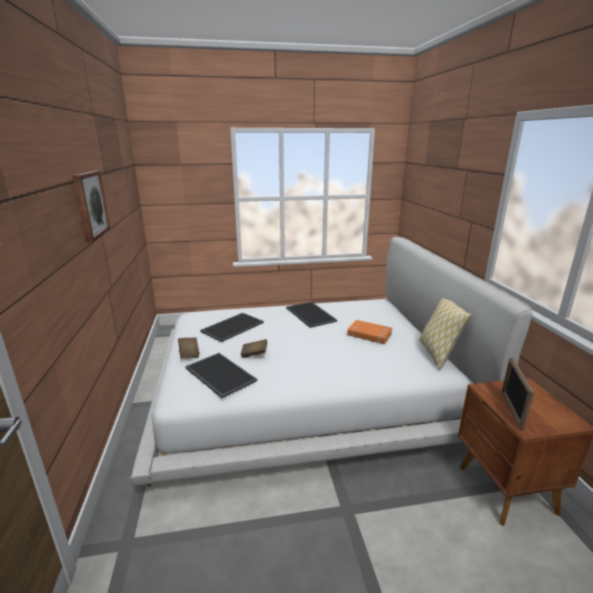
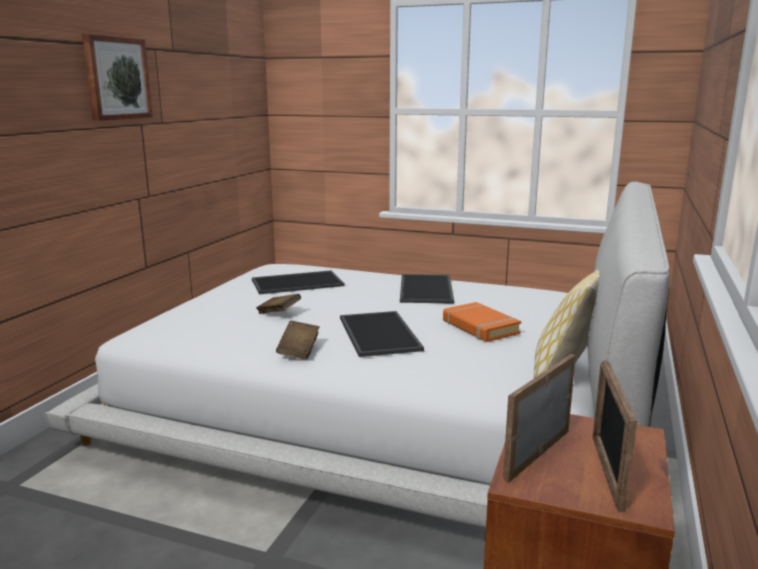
camera: 30 degrees right, 5 degrees down
brown book [178,338,200,359] -> brown book moved to [276,321,320,360]
tray [185,353,257,398] -> tray moved to [340,311,424,357]
none -> picture frame [593,360,637,512]

